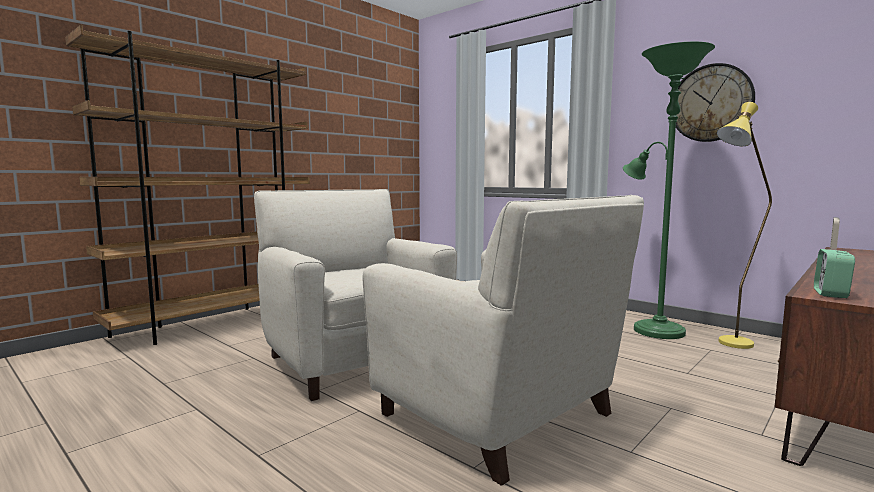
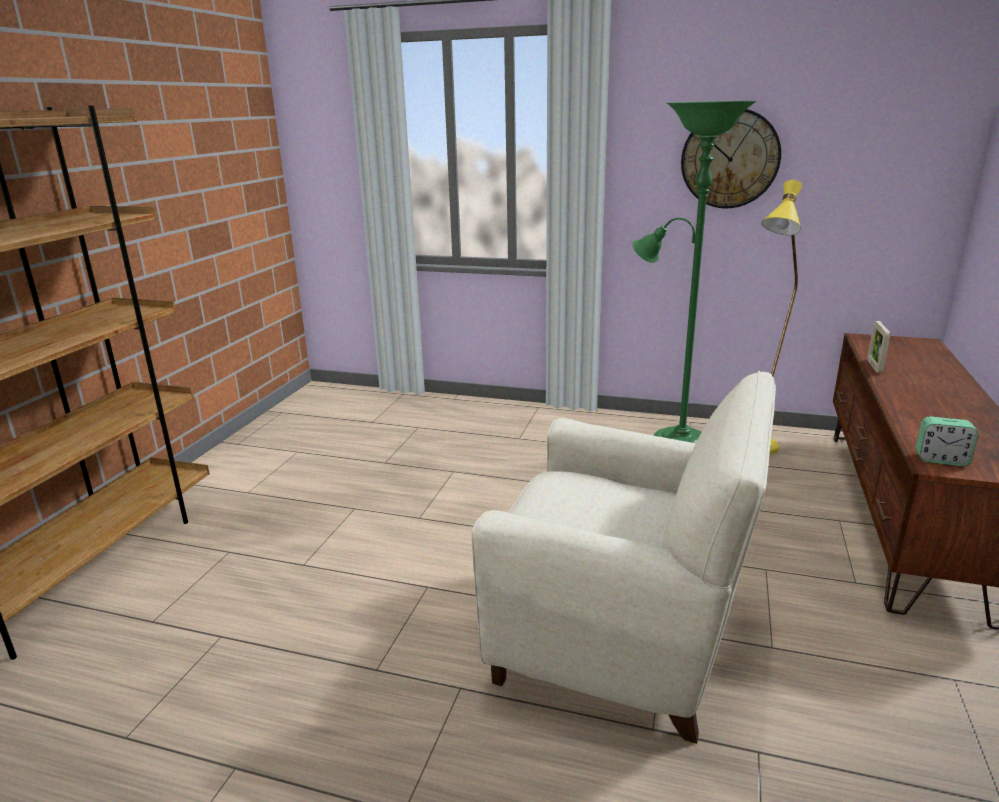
camera: 25 degrees left, 15 degrees up
beige armchair [254,189,457,401] -> none
alarm clock [814,249,855,298] -> alarm clock turned 75 degrees counterclockwise [916,416,978,466]

